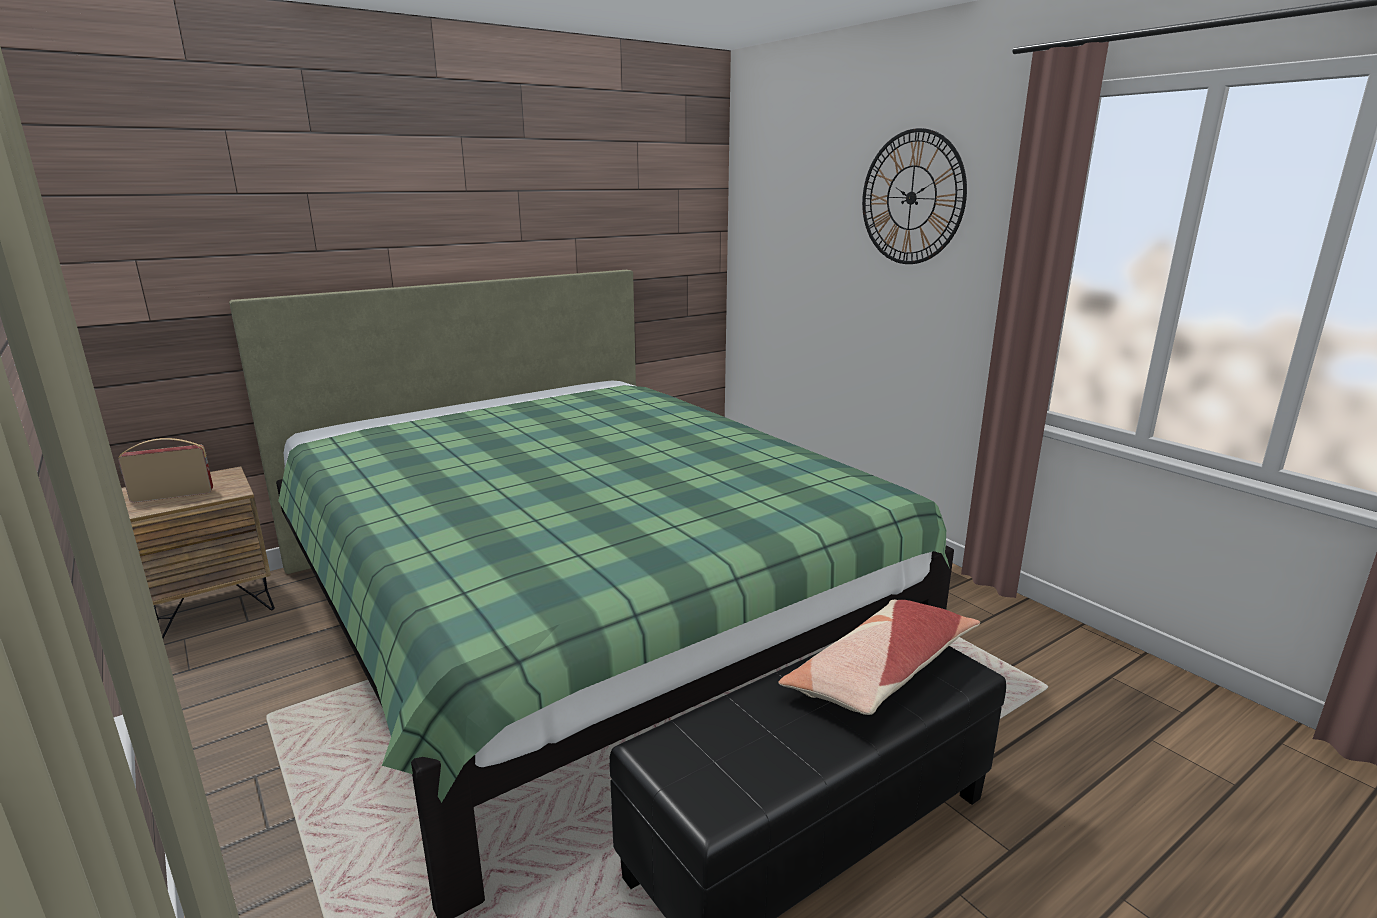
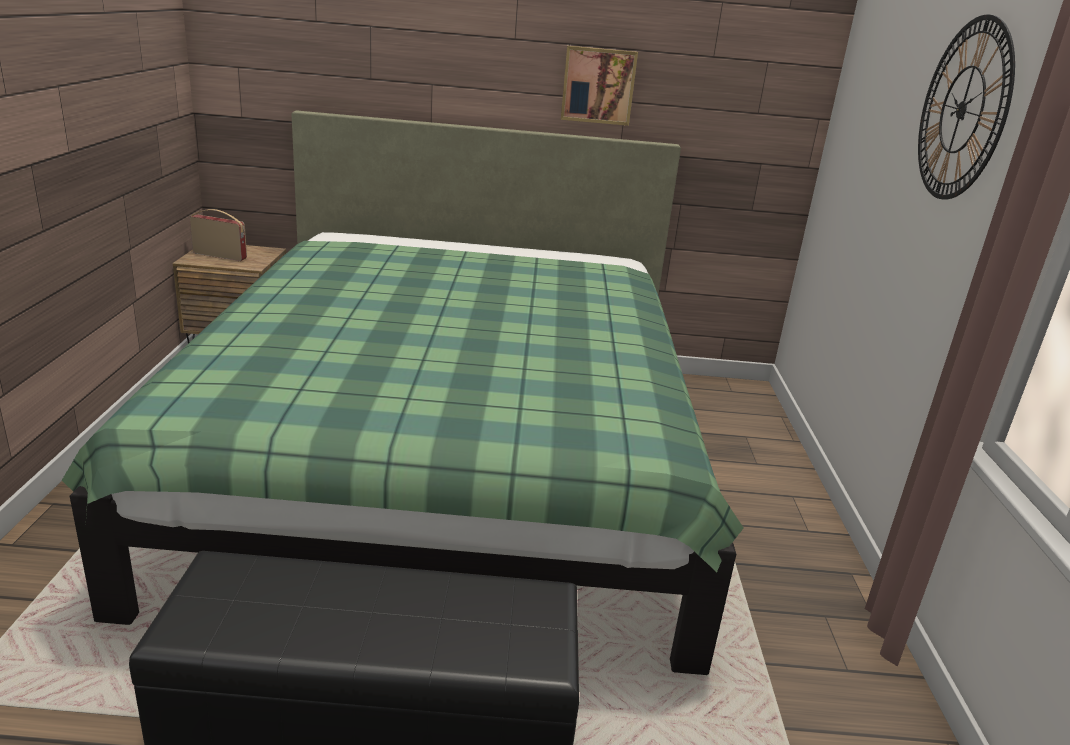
camera: 35 degrees right, 5 degrees up
pillow [778,600,980,715] -> none
none -> picture [561,46,638,126]

